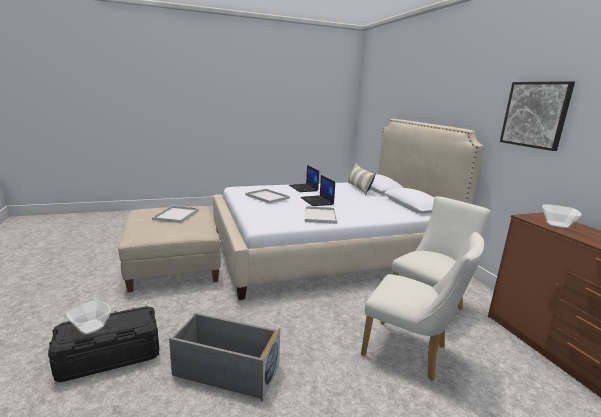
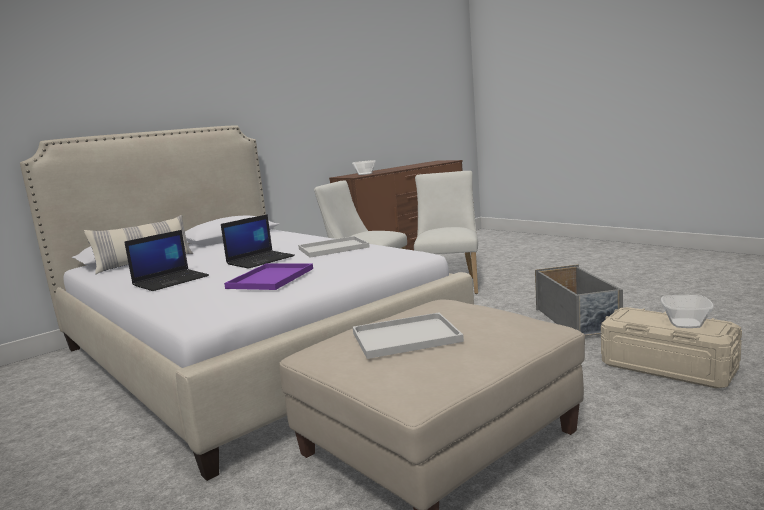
camera: 110 degrees left, 5 degrees down
black storage box [48,306,159,382] -> beige storage box [601,307,742,389]
white tray [246,189,290,204] -> purple tray [224,263,313,290]
picture [500,81,575,151] -> none

